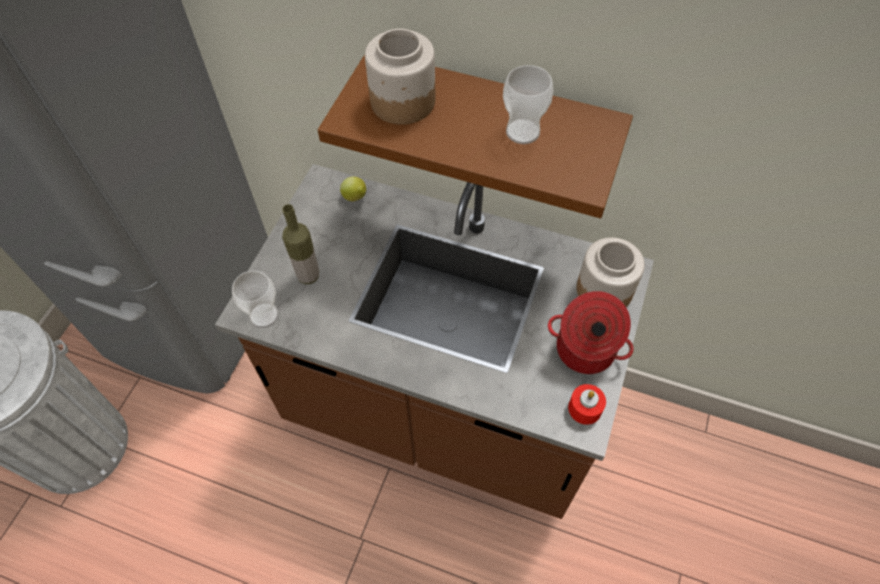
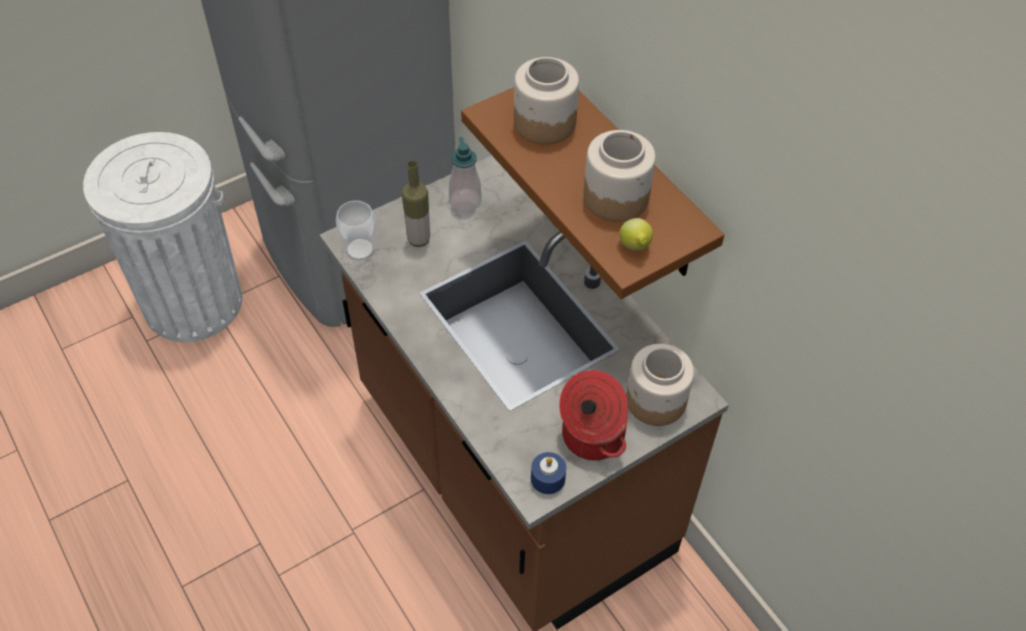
camera: 35 degrees right, 5 degrees down
lemon [340,177,366,201] -> lemon moved to [620,218,653,250]
cup [503,65,554,144] -> jar [584,130,656,222]
red candle [568,384,606,425] -> blue candle [531,452,566,494]
none -> soap dispenser [449,137,481,212]

